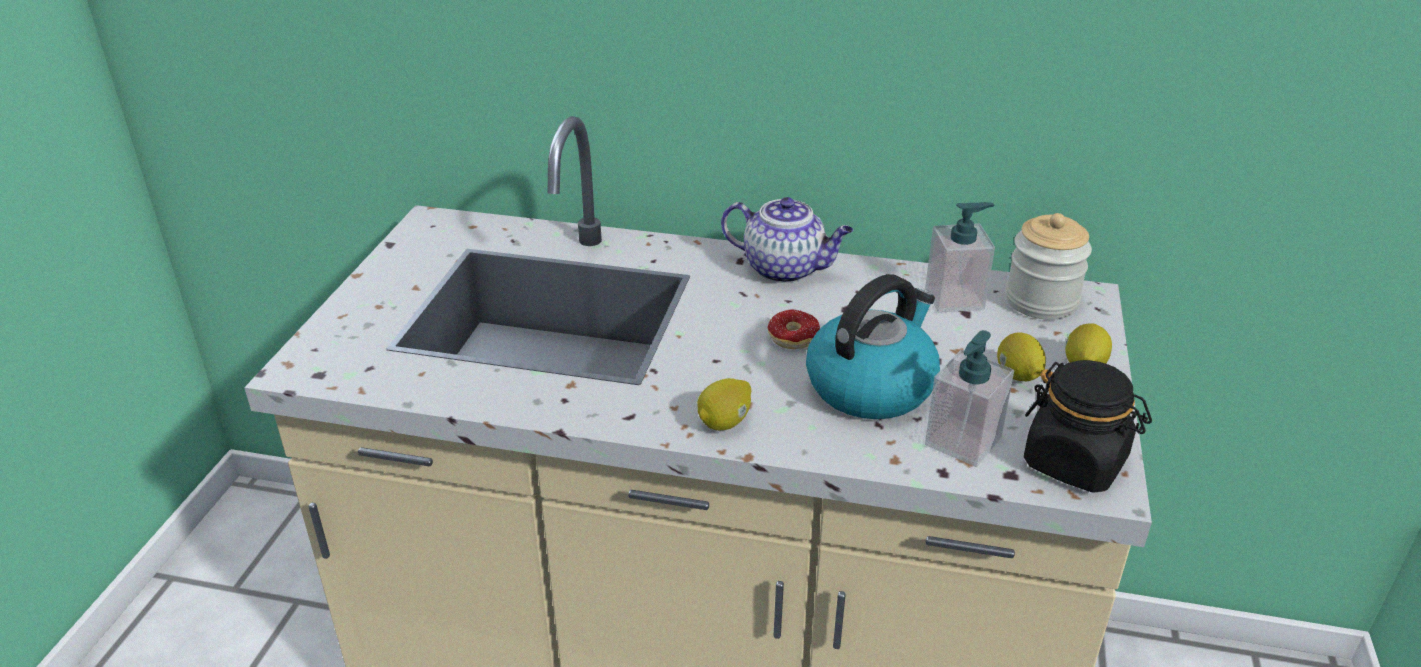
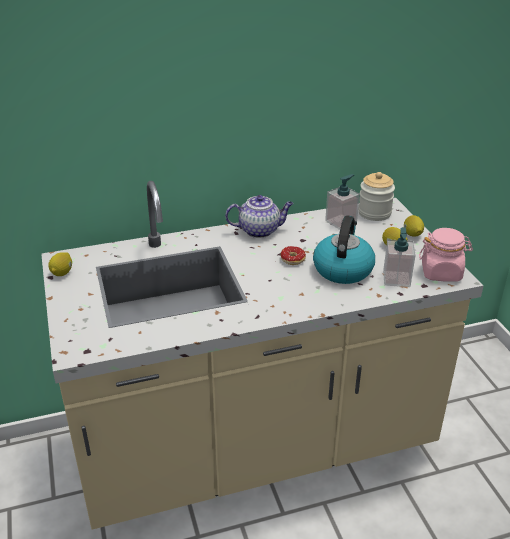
camera: 30 degrees left, 0 degrees up
lemon [697,378,751,430] -> lemon moved to [48,252,72,276]
black jar [1024,360,1152,493] -> pink jar [419,228,473,282]

